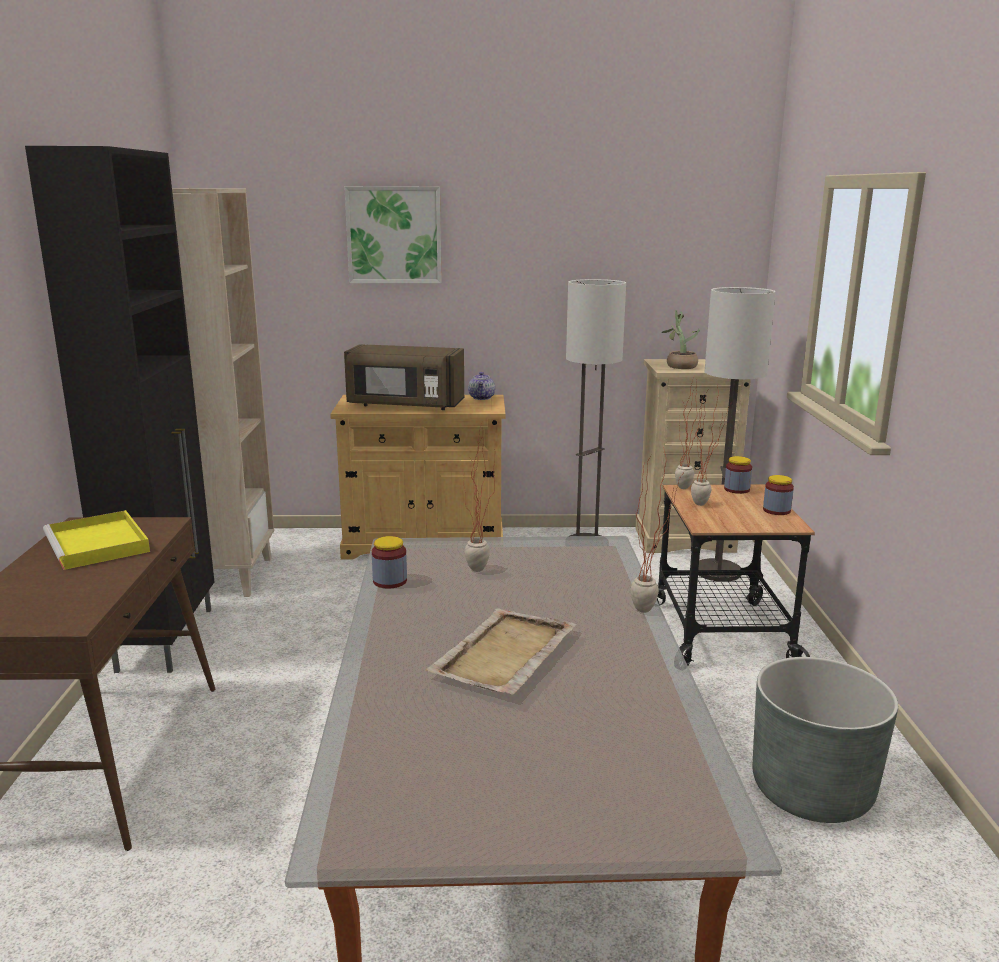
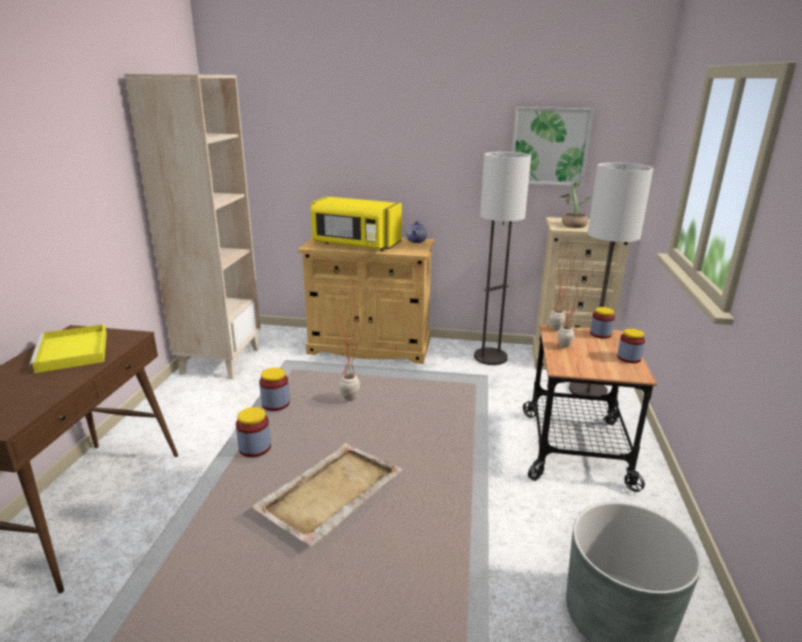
camera: 10 degrees right, 5 degrees up
black cabinet [25,146,214,673] -> none
picture [344,186,442,284] -> picture moved to [512,107,593,186]
brown microwave [344,344,464,410] -> yellow microwave [311,197,402,251]
potted plant [630,446,685,613] -> none
none -> jar [236,407,271,457]

